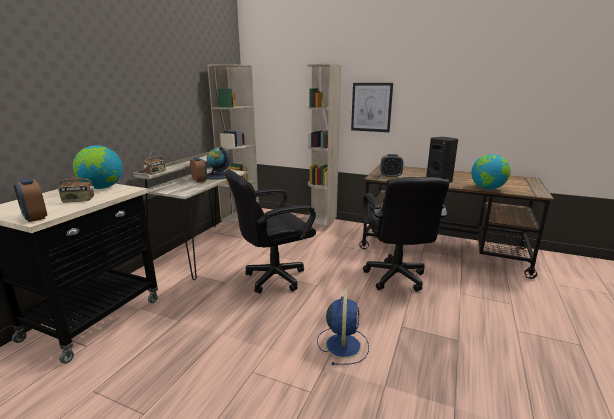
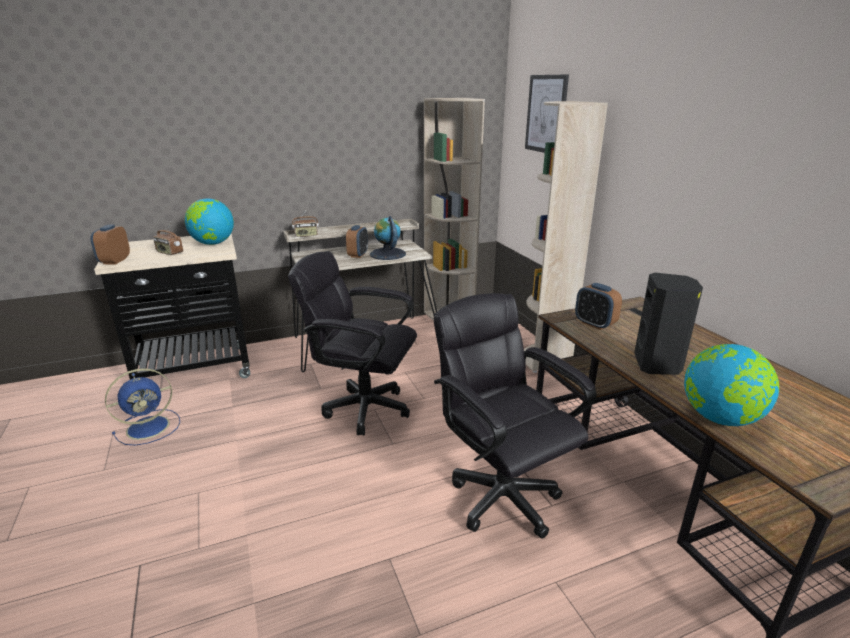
camera: 45 degrees right, 5 degrees up
blue fan [317,289,369,365] -> blue fan moved to [105,368,180,446]
picture [351,83,393,132] -> picture moved to [525,74,569,153]
black office chair [363,177,449,291] -> black office chair turned 105 degrees clockwise [434,293,597,539]

